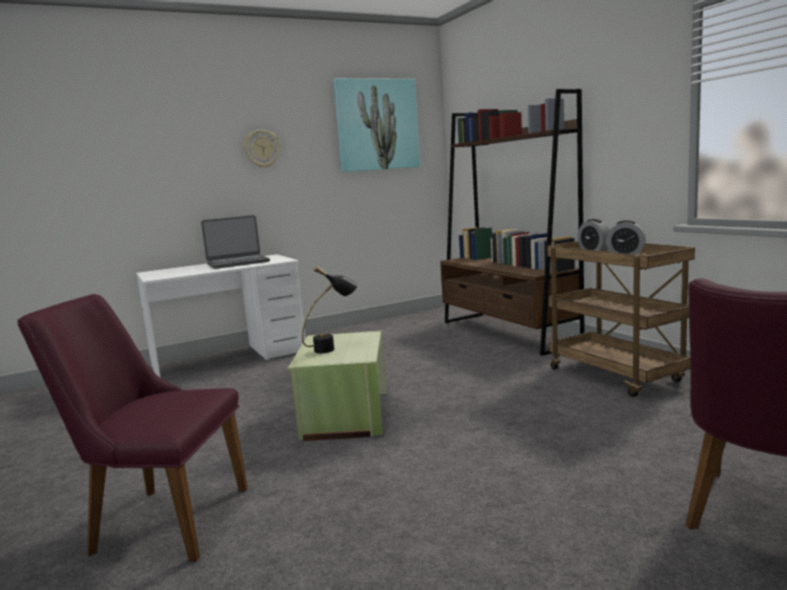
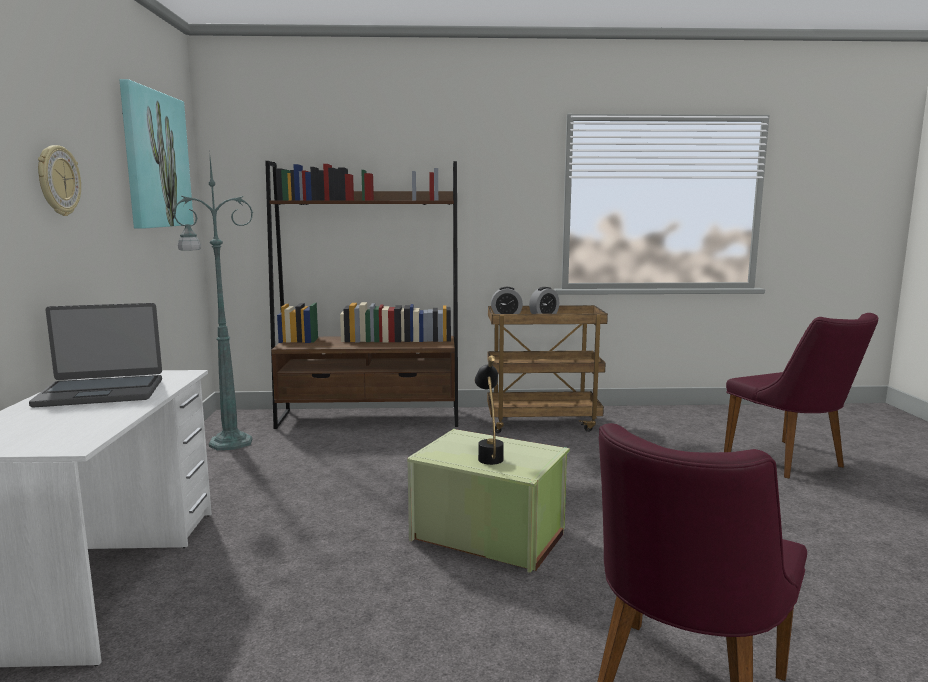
camera: 65 degrees left, 0 degrees up
laptop [201,215,270,269] -> laptop turned 75 degrees clockwise [29,303,162,407]
none -> green floor lamp [173,158,253,451]

